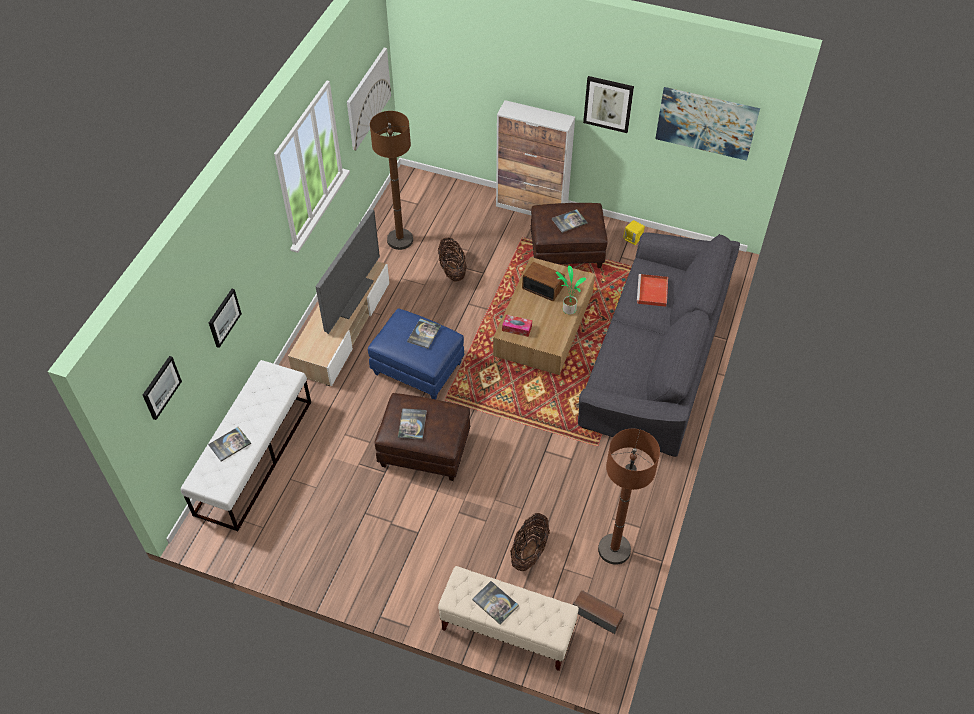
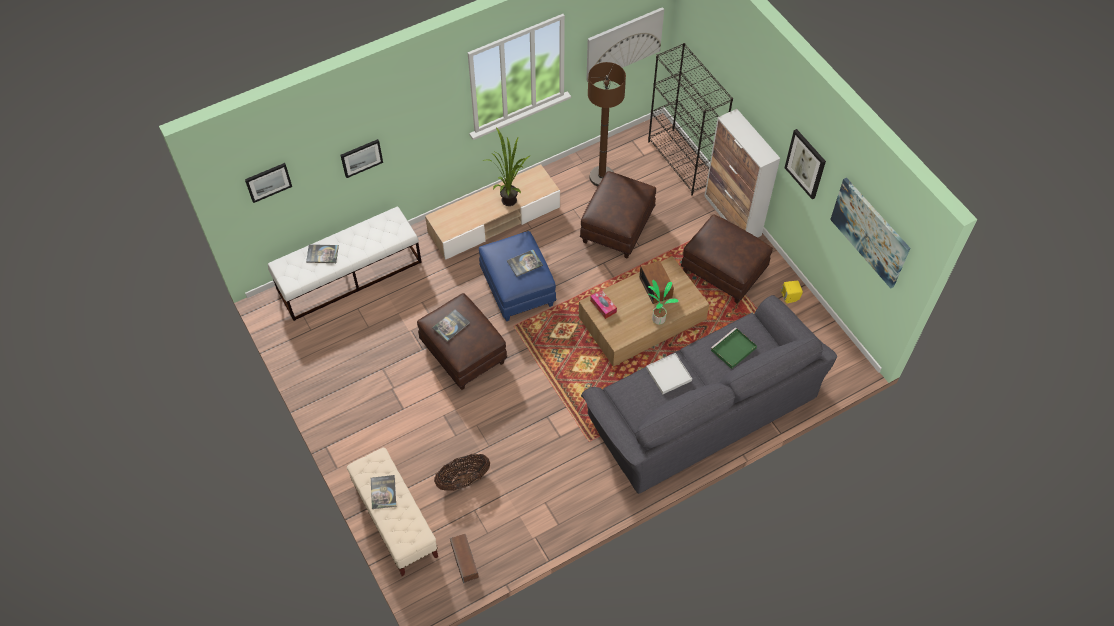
camera: 40 degrees right, 5 degrees up
television [315,209,380,334] -> potted plant [483,127,530,206]
basket [438,238,467,282] -> brown ottoman [580,171,656,259]
book [552,209,588,233] -> none
brown floor lamp [598,429,660,565] -> none
red tray [637,274,668,307] -> green tray [711,327,757,369]
none -> white tray [646,353,692,394]
none -> black bookcase [648,43,733,196]

